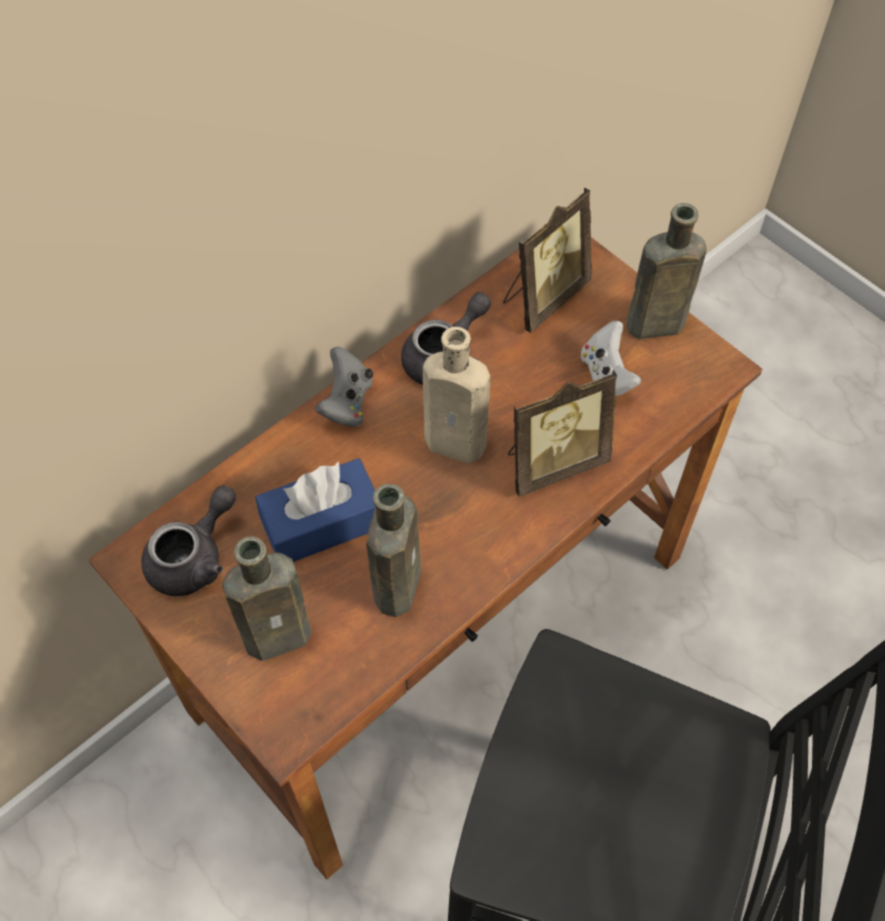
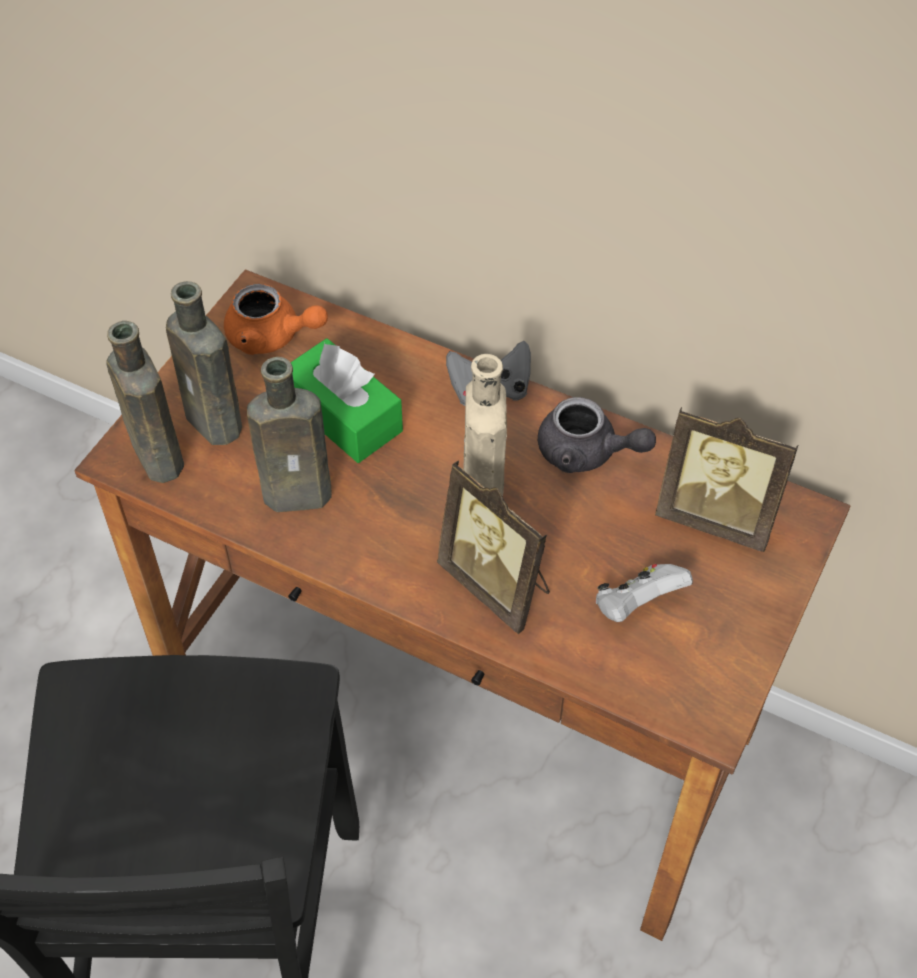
camera: 70 degrees right, 5 degrees down
grey teapot [141,485,236,596] -> orange teapot [224,284,328,355]
blue tissue box [255,458,376,562] -> green tissue box [291,338,403,463]
brown bottle [626,203,707,339] -> brown bottle moved to [106,321,184,483]

